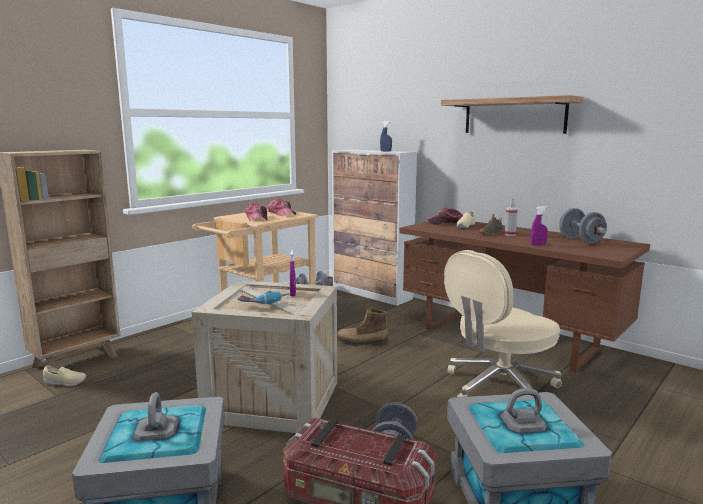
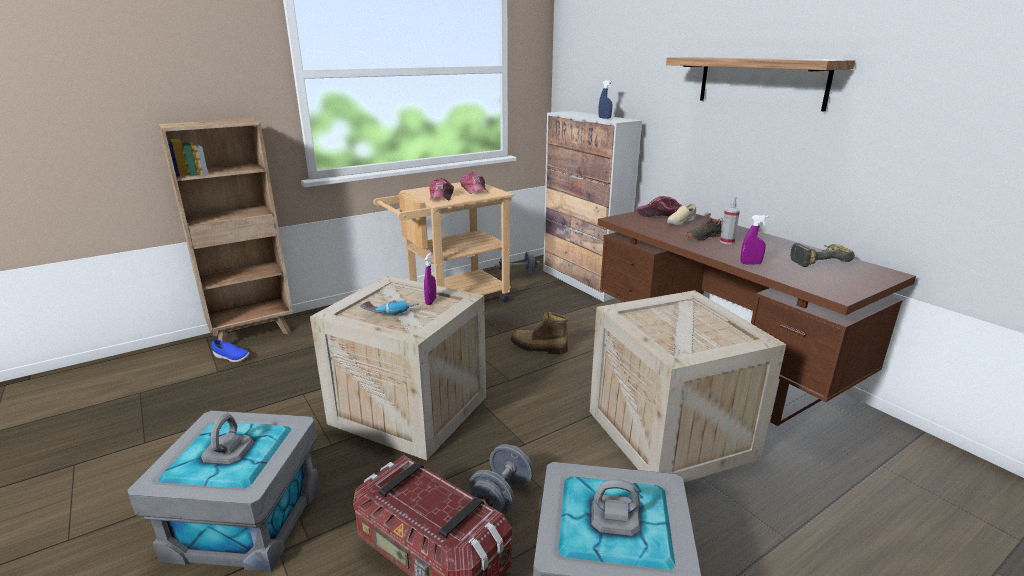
camera: 15 degrees right, 10 degrees up
beige shoe [43,366,86,386] -> blue shoe [212,339,249,362]
beige office chair [444,250,562,397] -> crate [590,290,786,482]
grey dumbbell [559,208,607,244] -> power drill [790,243,855,267]

